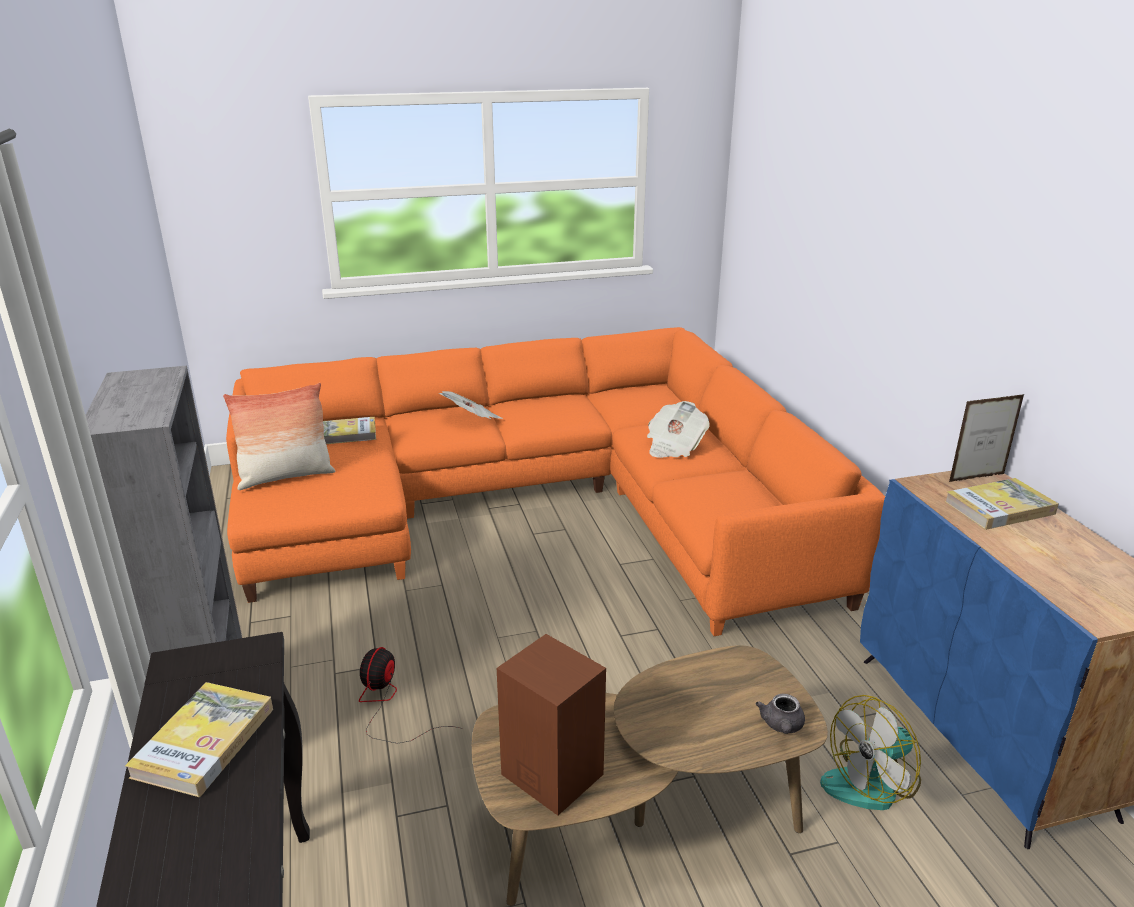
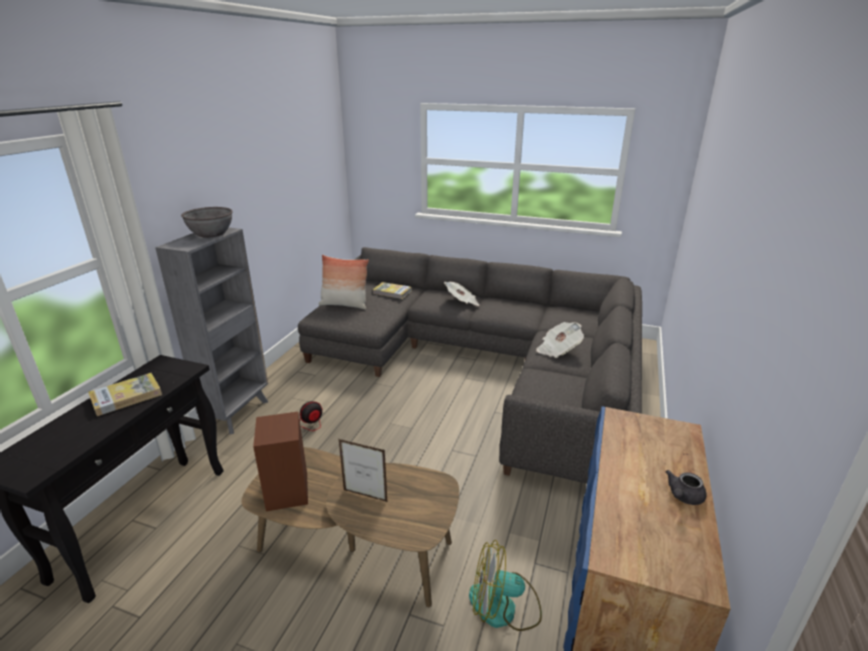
camera: 35 degrees right, 0 degrees up
orange sofa [226,327,885,636] -> grey sofa [298,247,642,483]
grey teapot [756,694,805,734] -> grey teapot moved to [666,470,707,505]
book [945,478,1059,530] -> none
picture frame [949,394,1024,482] -> picture frame moved to [339,439,387,502]
none -> grey bowl [181,207,233,238]

